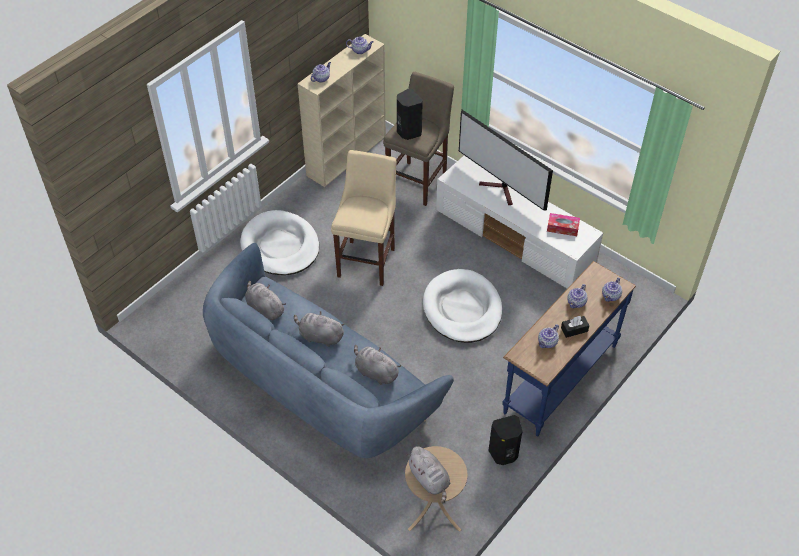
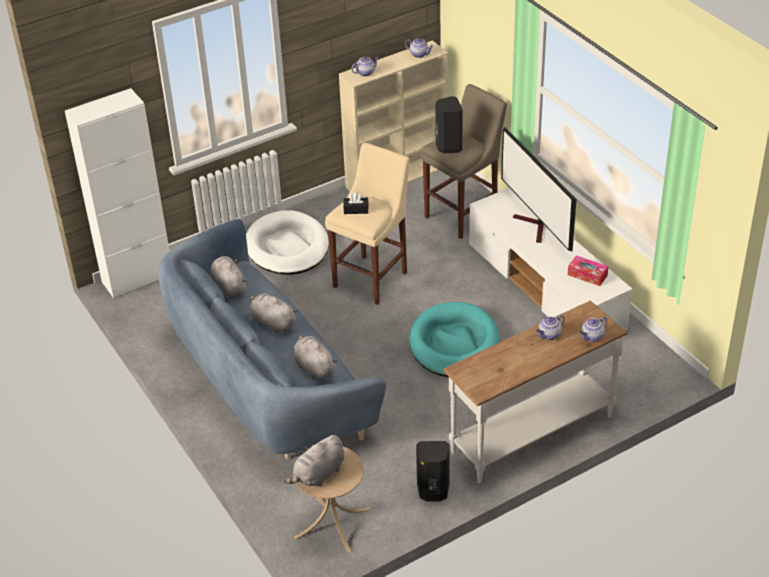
camera: 20 degrees right, 10 degrees down
grey plush toy [406,446,451,504] -> grey plush toy turned 60 degrees clockwise [283,435,344,487]
white dog bed [423,269,502,343] -> turquoise dog bed [409,302,499,377]
blue console table [502,261,636,436] -> white console table [442,300,628,484]
teapot [538,324,559,348] -> none
black tissue box [561,316,589,338] -> black tissue box moved to [343,193,369,214]
none -> white cabinet [65,88,170,298]

